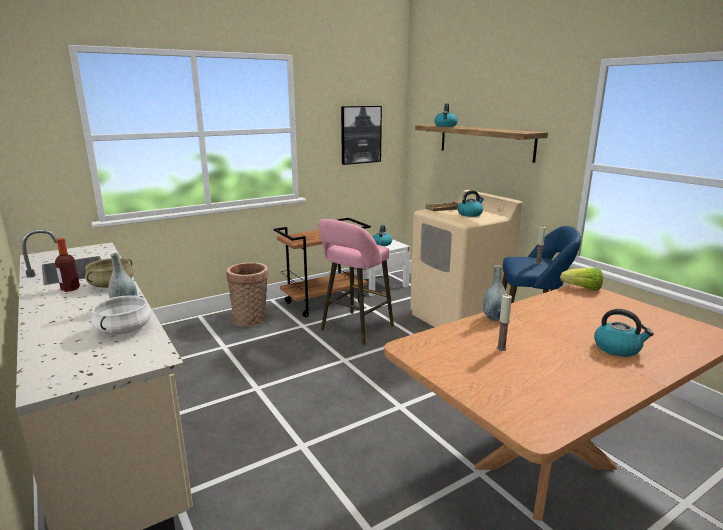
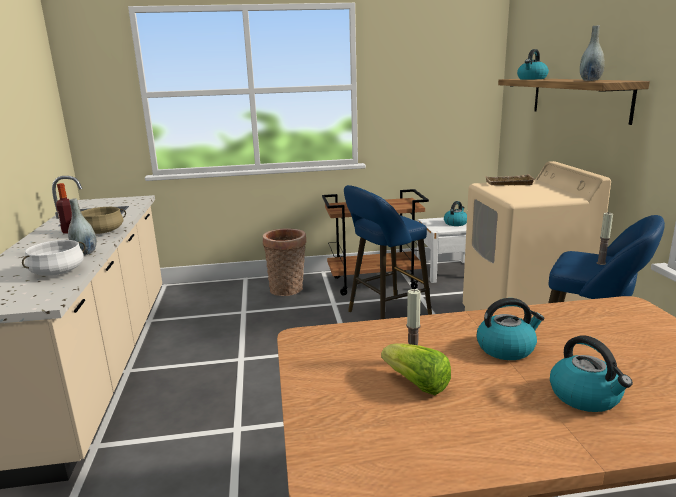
camera: 25 degrees right, 0 degrees up
pink stool [318,219,394,345] -> blue stool [344,185,432,319]
picture [341,106,382,165] -> none
kettle [457,190,484,217] -> kettle moved to [477,298,545,360]
grey vase [483,265,507,321] -> grey vase moved to [580,26,605,81]
lettuce [560,268,603,291] -> lettuce moved to [381,344,451,395]

